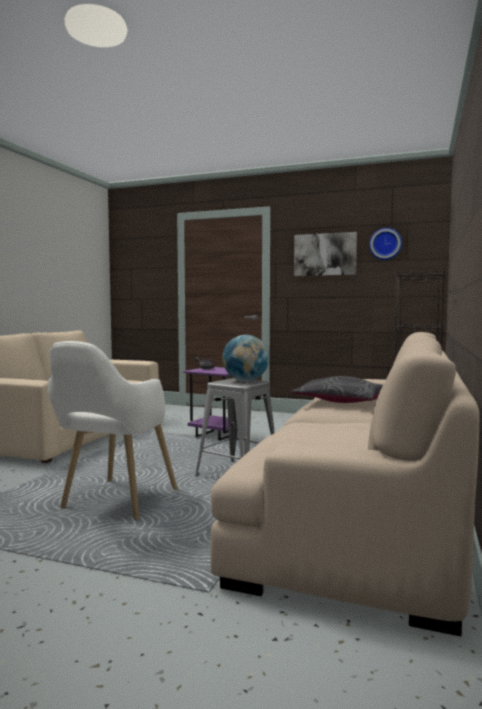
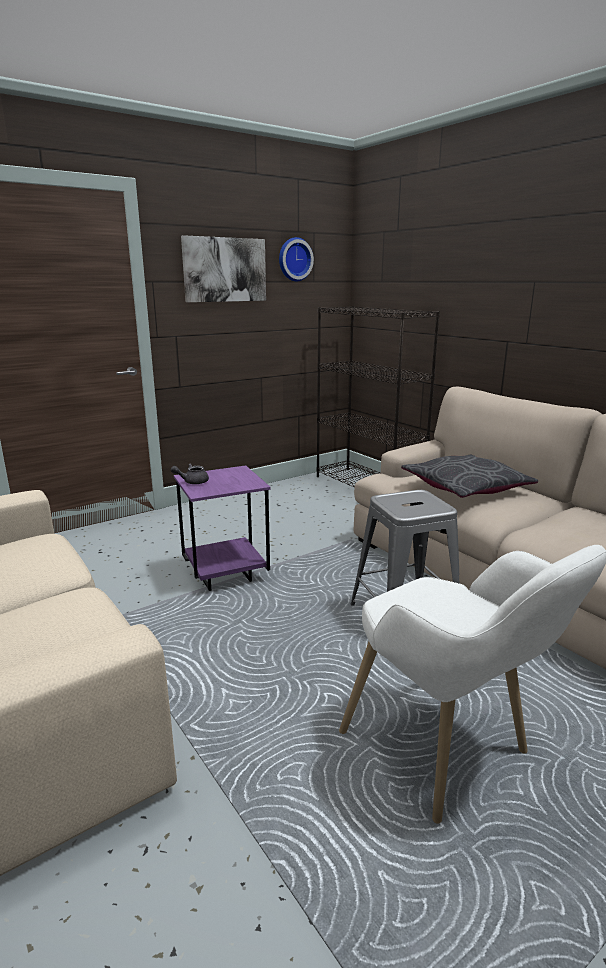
camera: 55 degrees left, 15 degrees up
globe [222,335,269,381] -> none

